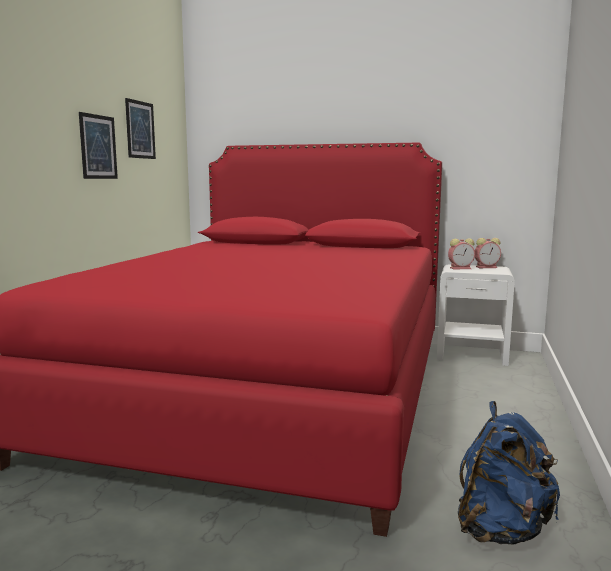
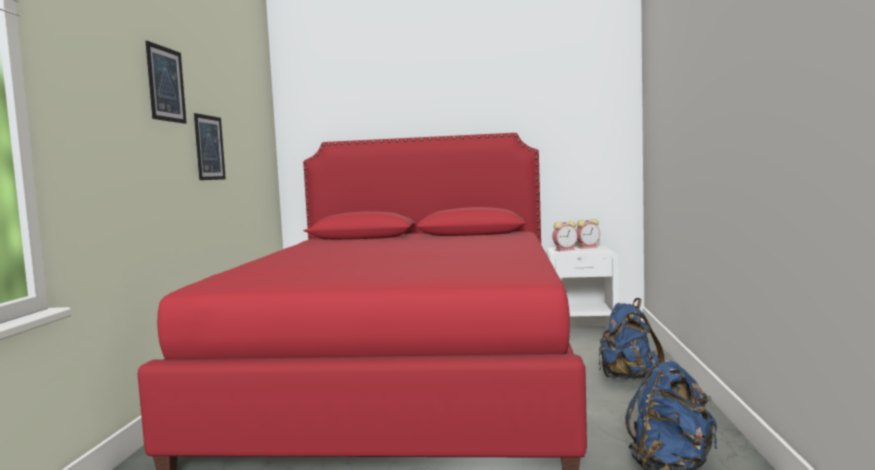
camera: 10 degrees left, 5 degrees down
picture [125,98,156,159] -> picture moved to [145,41,187,123]
none -> blue backpack [599,298,665,380]

